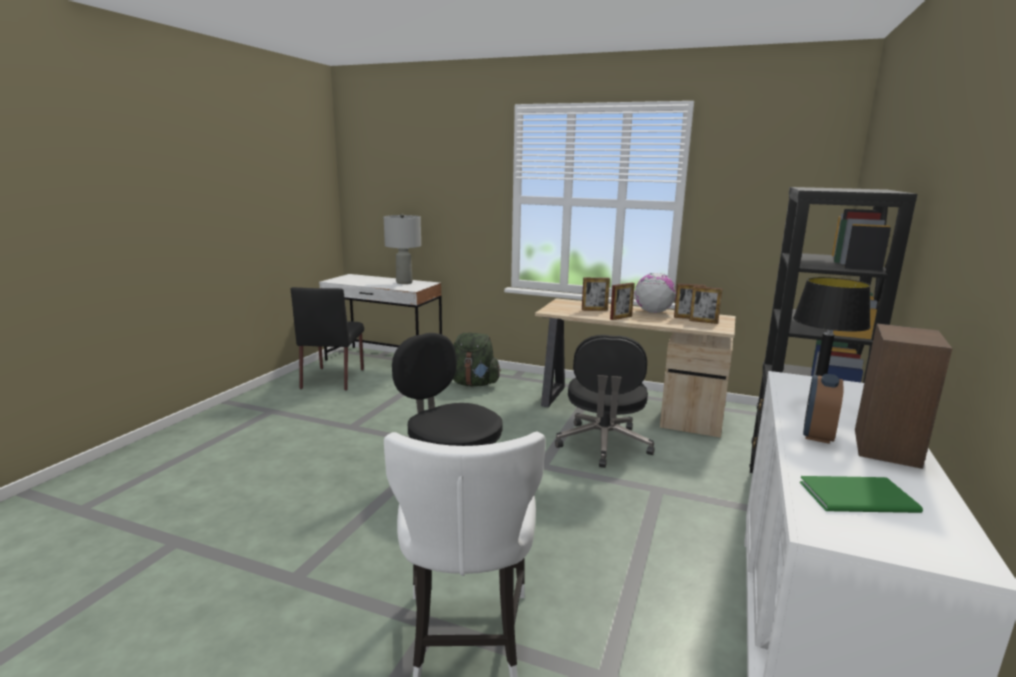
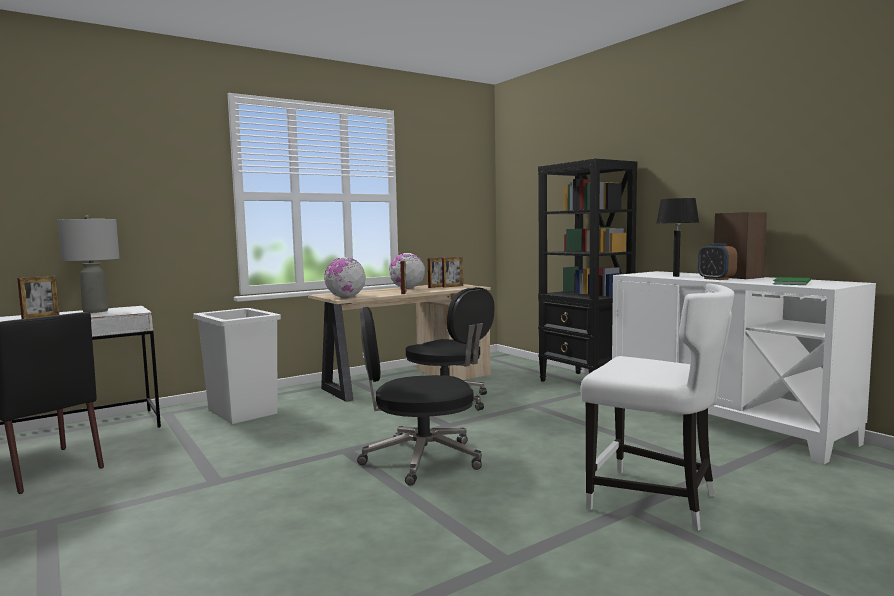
camera: 55 degrees left, 10 degrees down
green backpack [453,332,501,386] -> white trash can [193,308,281,424]
picture frame [582,278,610,311] -> picture frame moved to [17,276,59,319]
none -> globe [324,257,366,298]

